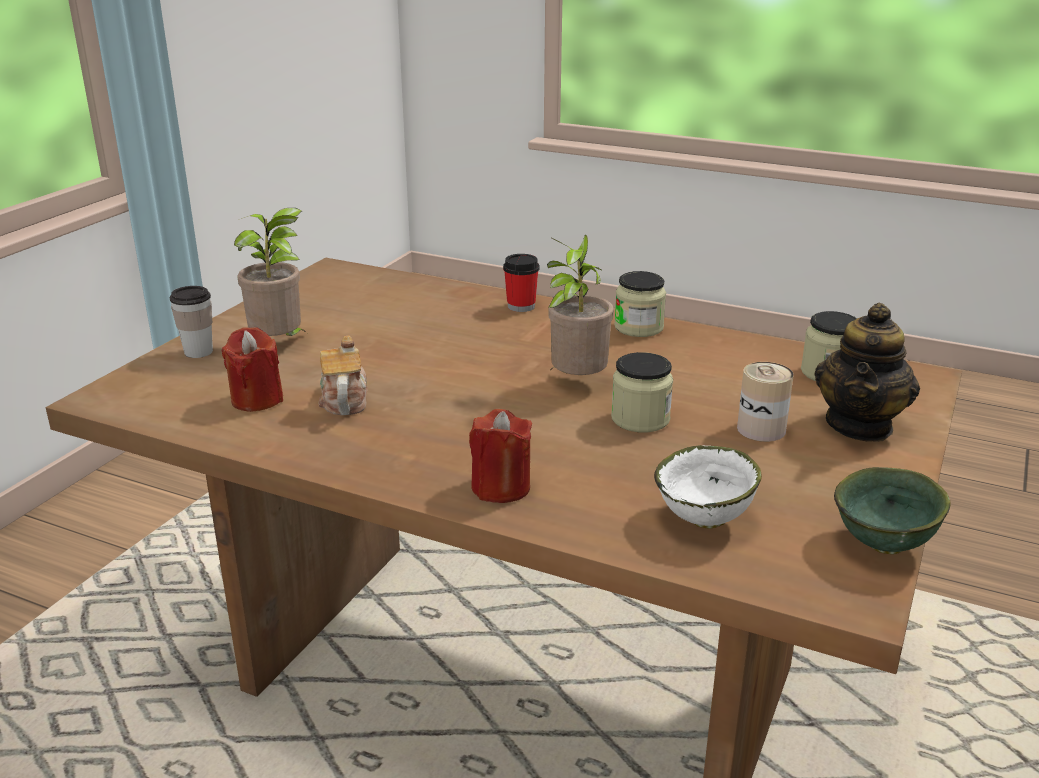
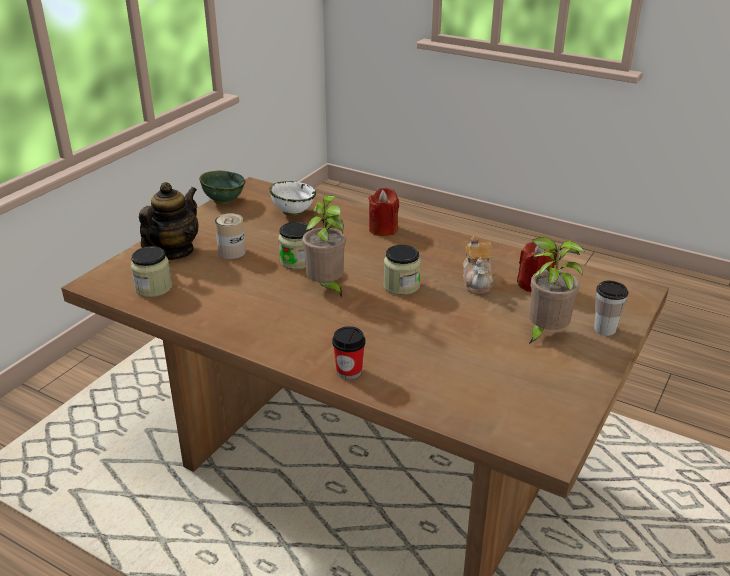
camera: 175 degrees left, 5 degrees up
jar [614,271,666,337] -> jar moved to [384,245,421,295]

